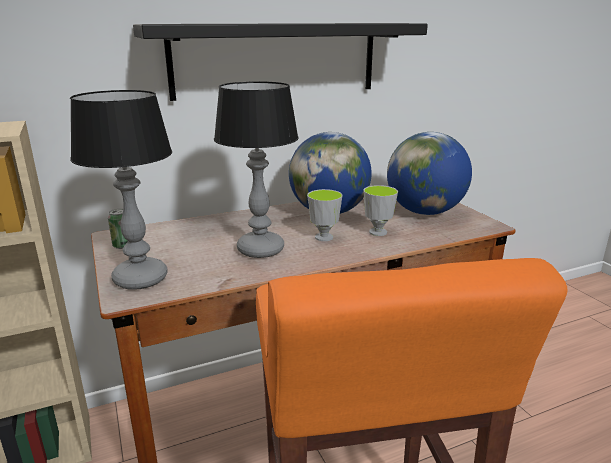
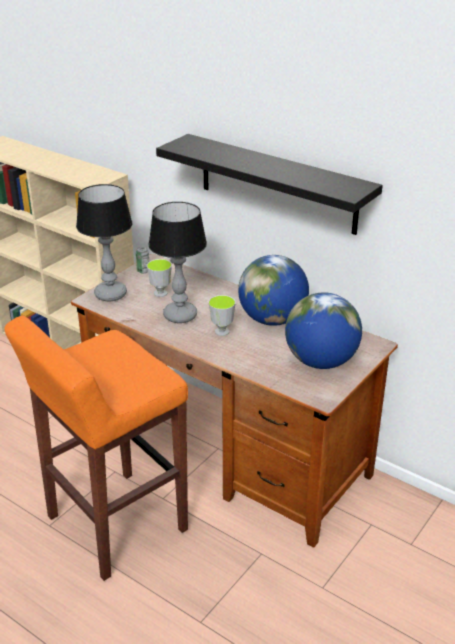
camera: 60 degrees right, 10 degrees up
cup [363,185,398,236] -> cup moved to [147,259,172,297]

